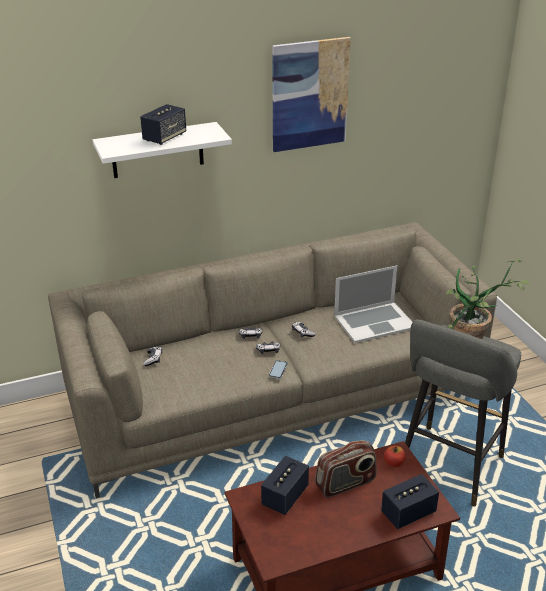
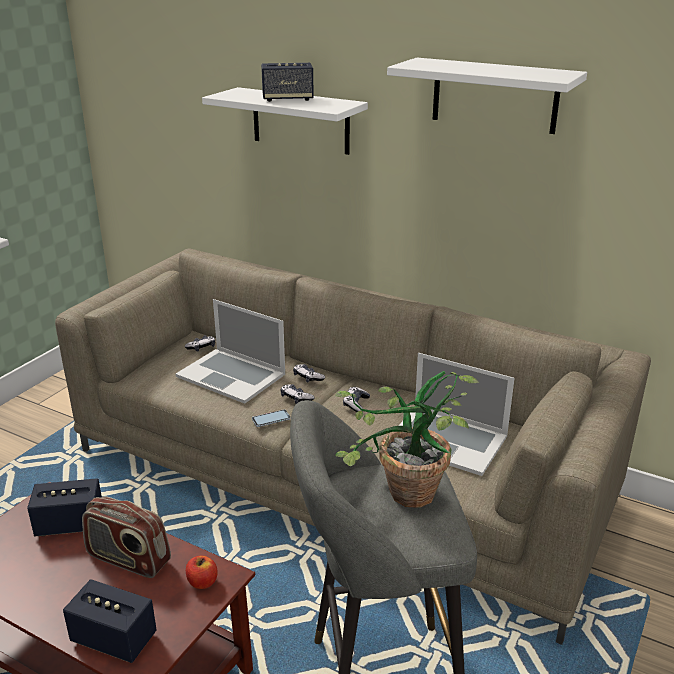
camera: 50 degrees right, 5 degrees down
picture [272,37,351,152] -> white shelf [387,58,587,134]
none -> laptop [176,299,285,404]

